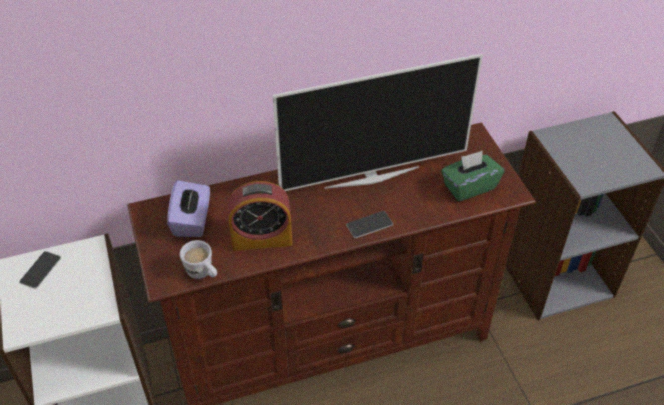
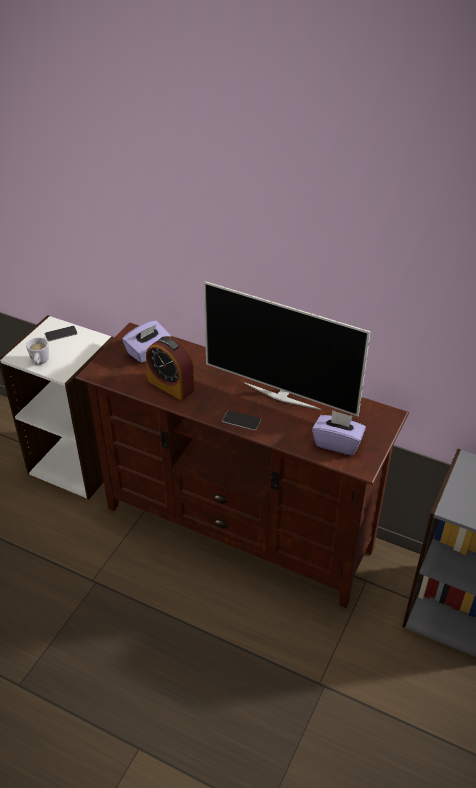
camera: 45 degrees right, 5 degrees down
white mug [180,240,217,279] -> white mug moved to [26,338,49,365]
green tissue box [441,151,504,201] -> purple tissue box [312,410,366,455]

